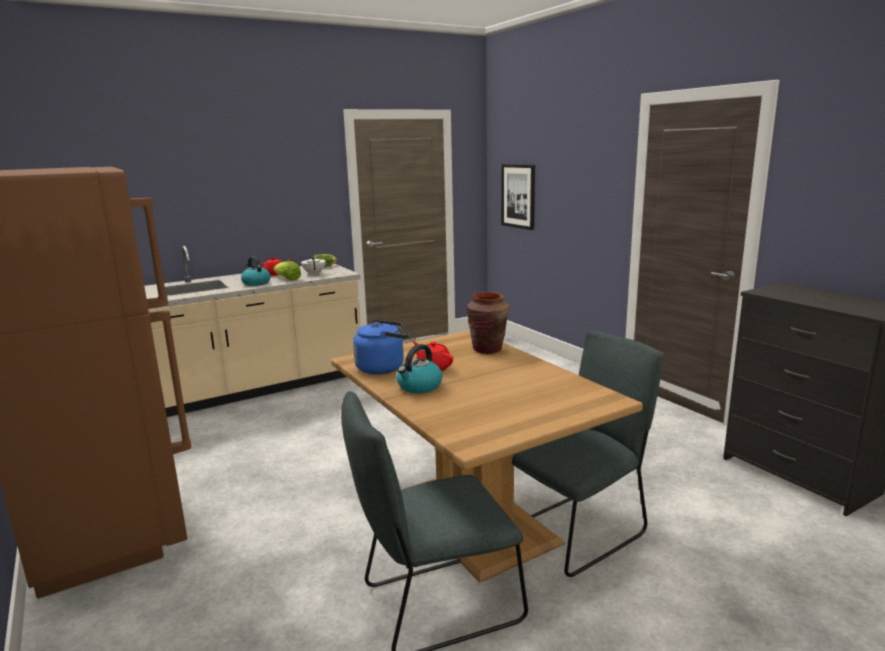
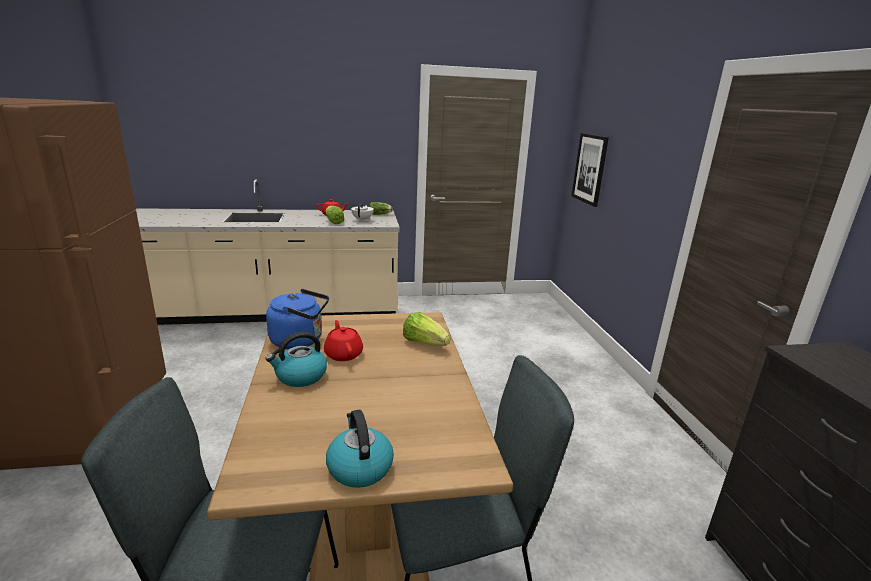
camera: 20 degrees right, 5 degrees up
kettle [241,257,271,286] -> kettle moved to [326,410,394,488]
brown vase [467,292,509,354] -> lettuce [403,312,450,346]

